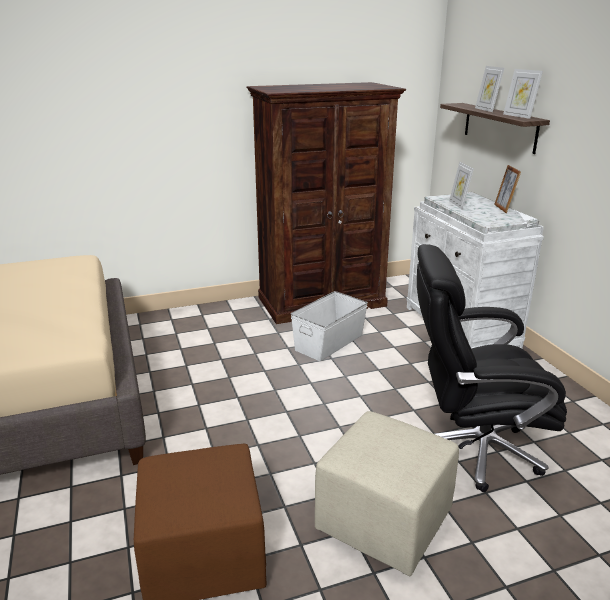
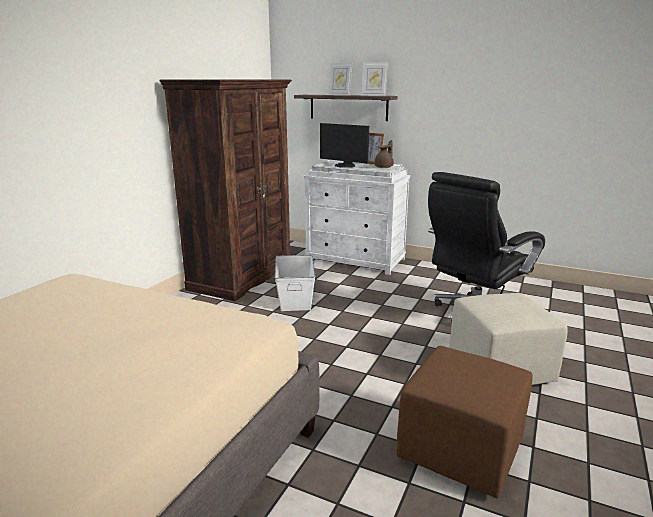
camera: 45 degrees left, 5 degrees down
picture frame [449,162,474,210] -> monitor [320,123,369,168]
none -> brown teapot [375,140,394,168]

